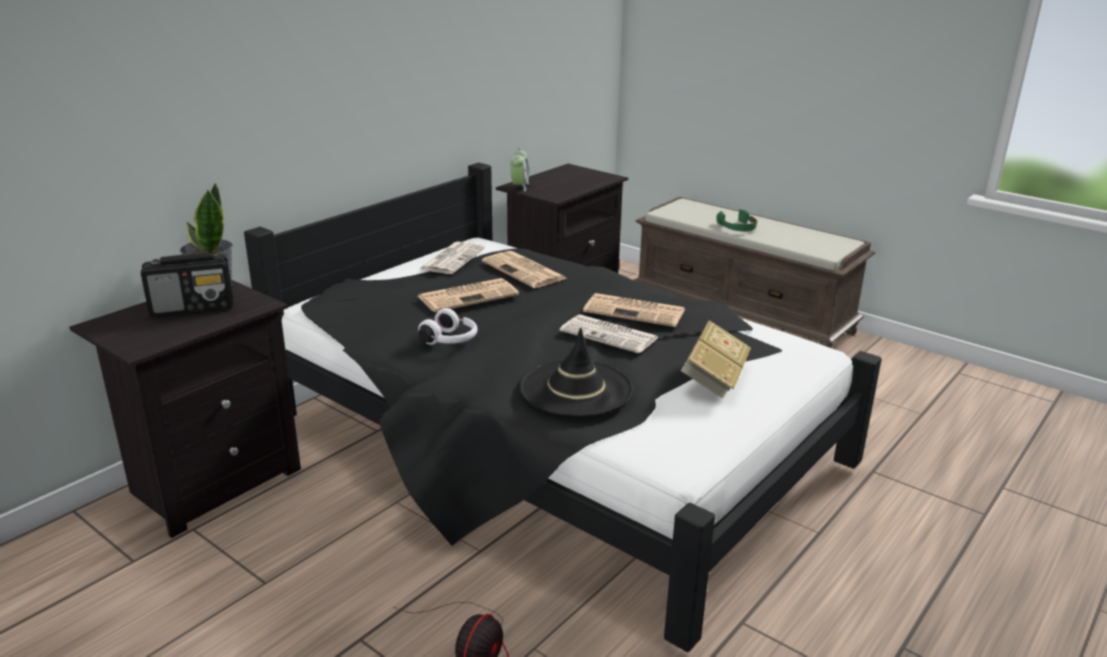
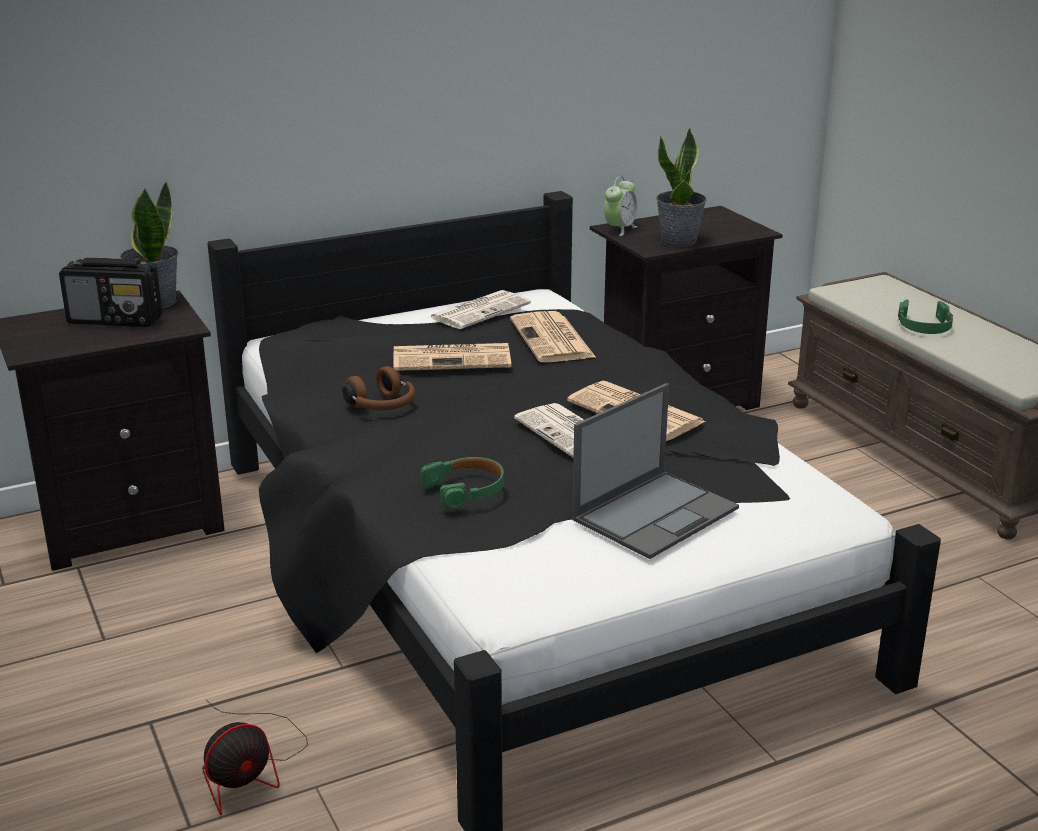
camera: 25 degrees right, 0 degrees up
white headphones [418,308,477,345] -> brown headphones [342,366,415,410]
black hat [519,328,633,417] -> green headphones [421,457,504,509]
book [681,320,751,399] -> laptop [572,383,739,559]
none -> potted plant [656,128,707,247]

